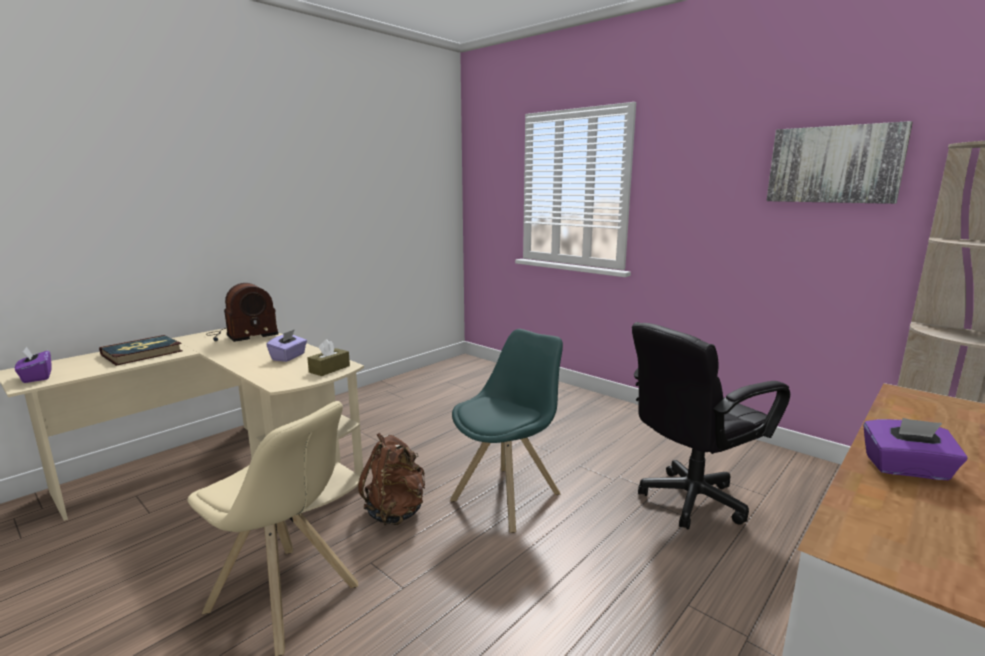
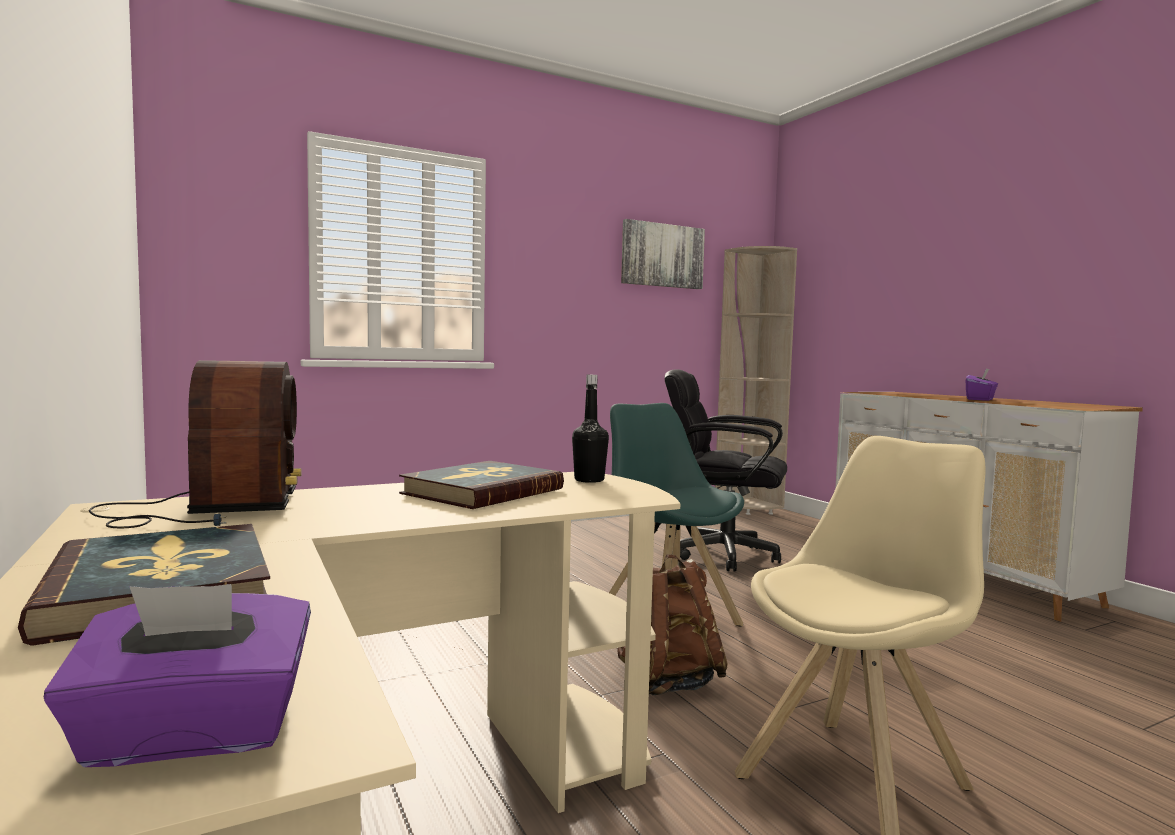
camera: 70 degrees left, 10 degrees down
purple tissue box [266,329,307,362] -> book [399,461,564,509]
brown tissue box [307,339,350,376] -> black bottle [572,375,609,483]
black office chair [632,322,790,529] -> black office chair turned 120 degrees clockwise [664,370,787,571]

